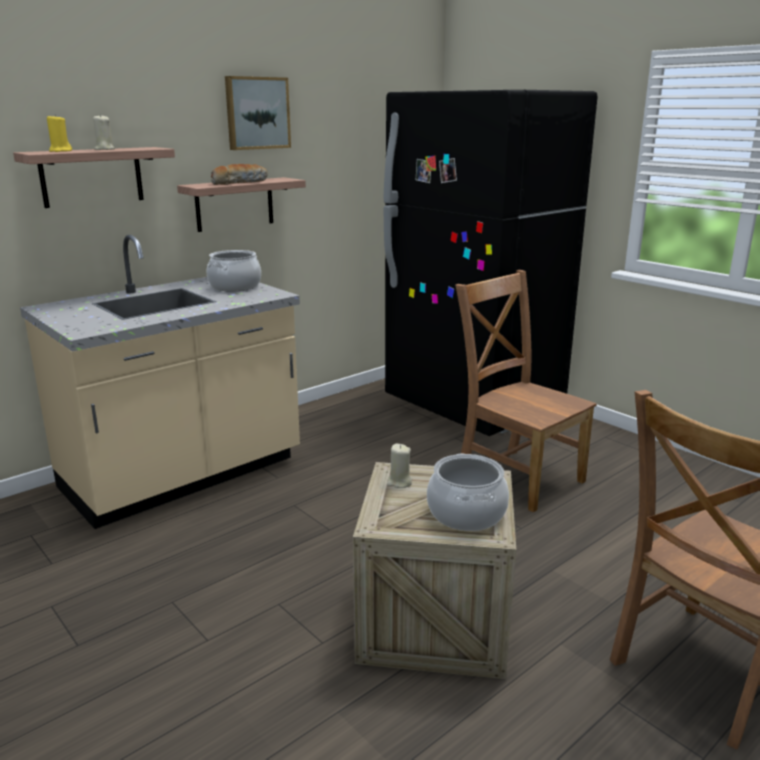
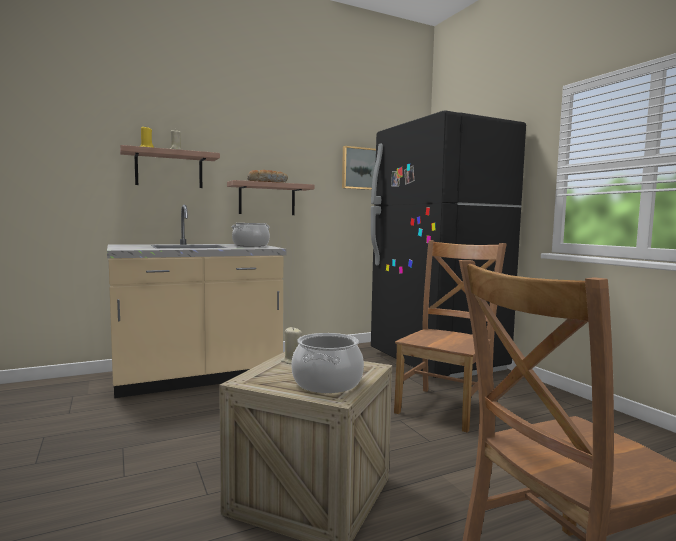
camera: 15 degrees right, 15 degrees down
picture [225,76,291,150] -> picture moved to [342,146,376,190]
brown chair [455,270,597,512] -> brown chair turned 60 degrees clockwise [394,240,507,433]

